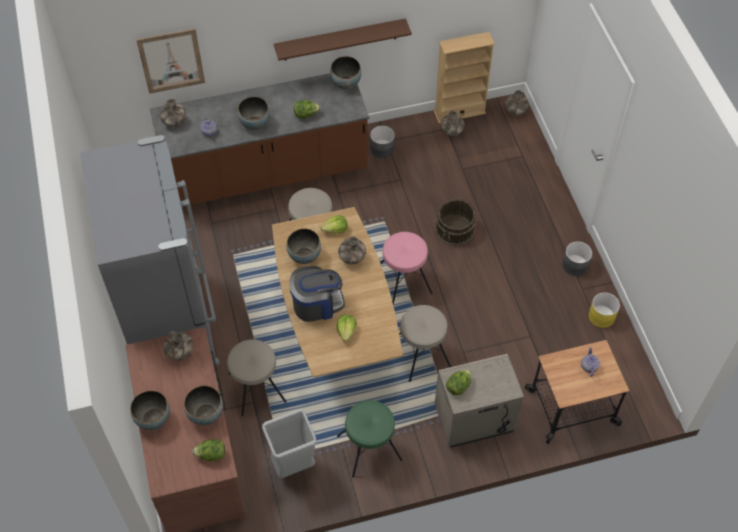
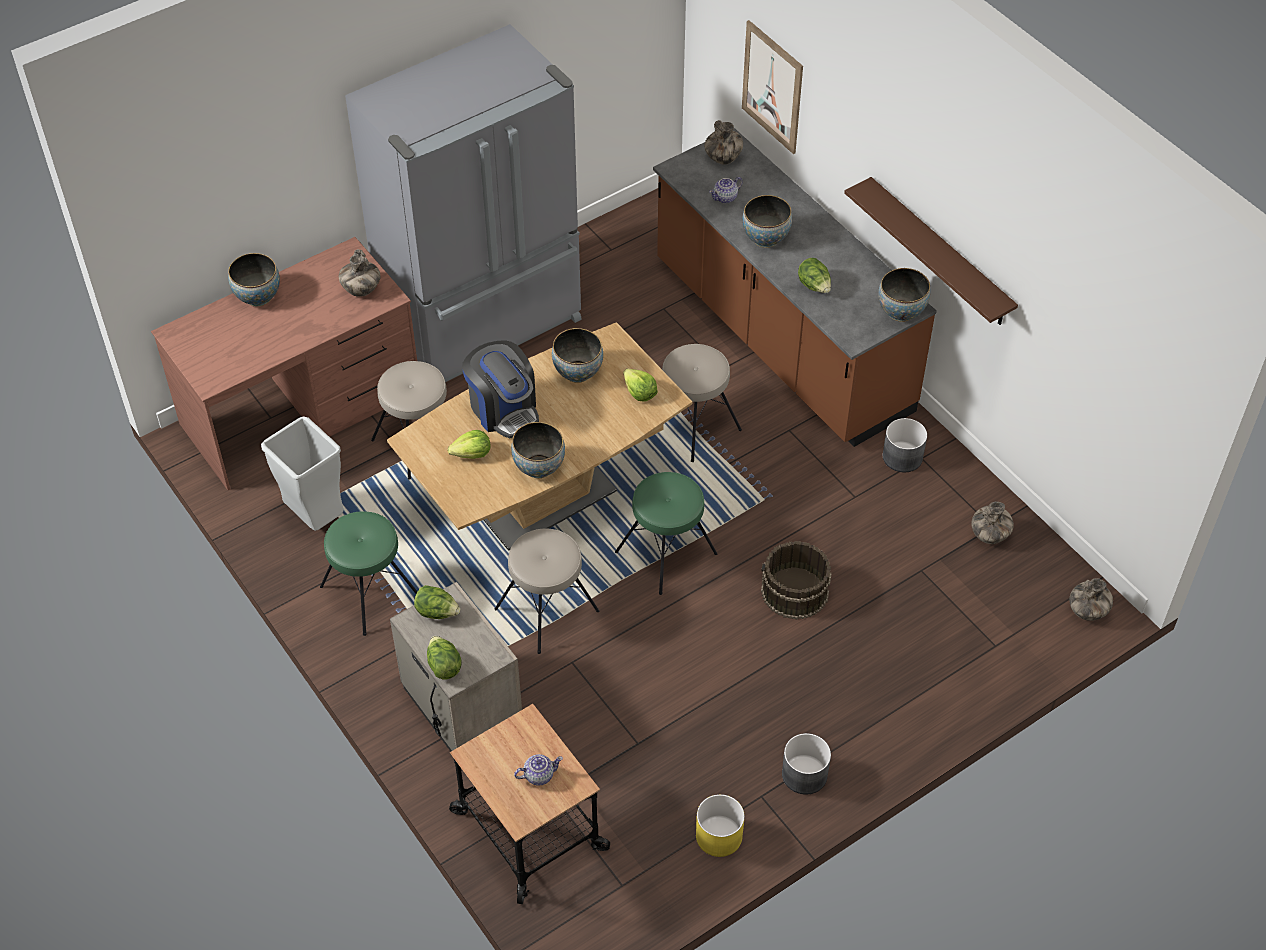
camera: 70 degrees right, 5 degrees down
bowl [184,385,223,425] -> bowl moved to [511,422,565,478]
lettuce [192,439,225,461] -> lettuce moved to [427,636,462,680]
vase [338,237,366,264] -> none
pink stool [380,232,432,306] -> green stool [615,472,717,595]
beige bookcase [434,32,495,123] -> none

